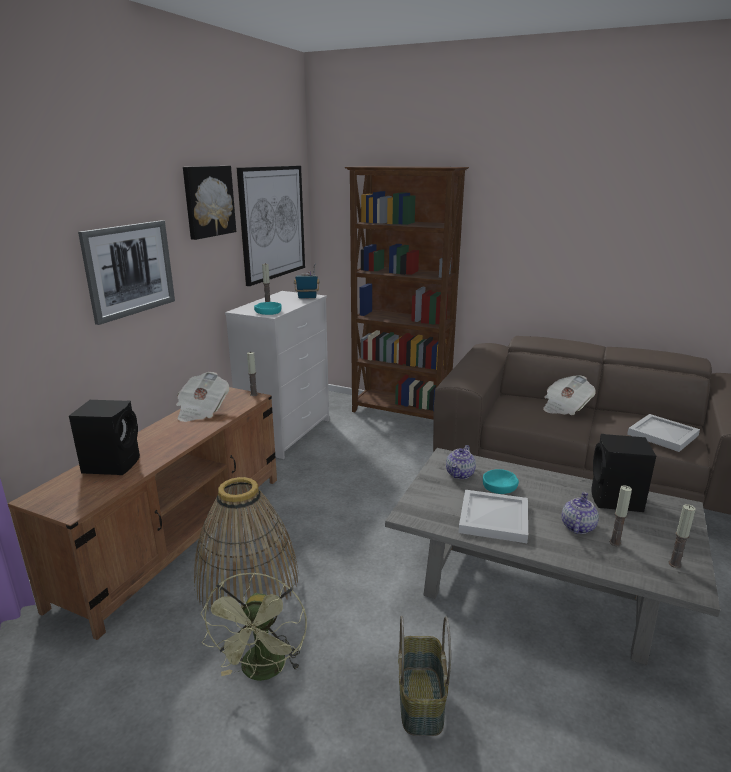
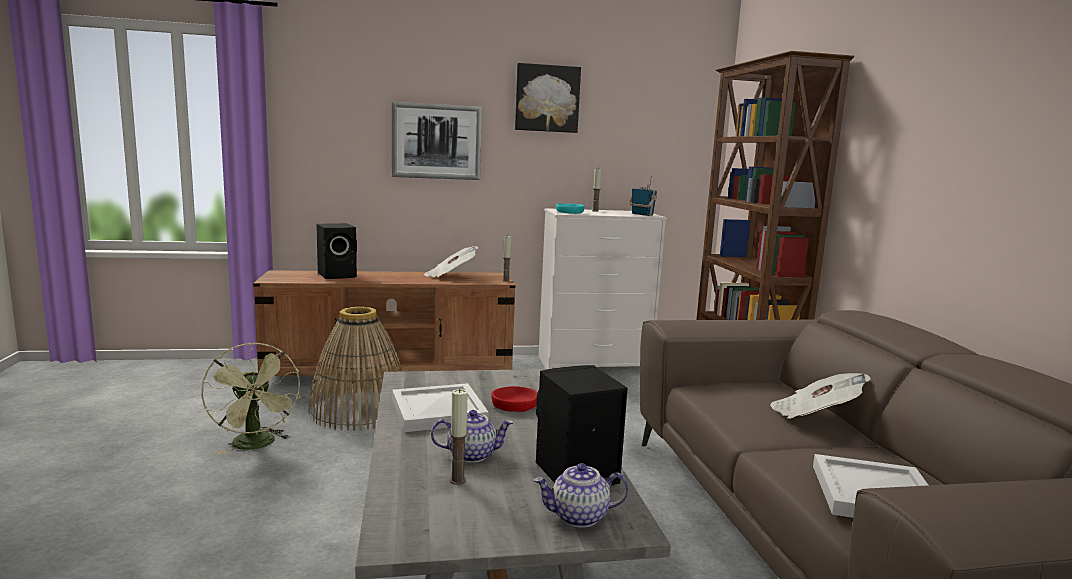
camera: 55 degrees right, 10 degrees down
green fan [201,572,307,681] -> green fan turned 90 degrees counterclockwise [201,342,300,455]
picture [237,166,305,286] -> none
basket [398,616,451,736] -> none
teapot [446,445,476,479] -> teapot moved to [534,463,628,528]
turquoise bowl [483,469,519,494] -> red bowl [491,386,538,412]
candle [668,504,696,568] -> none

